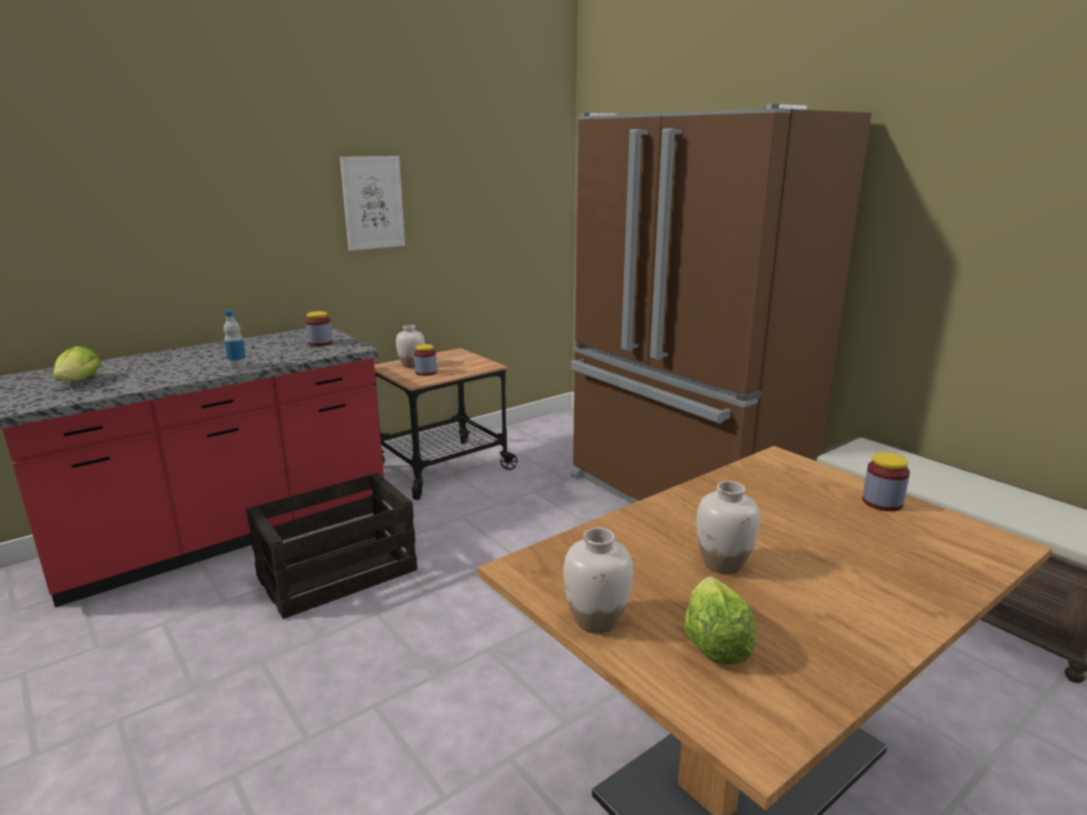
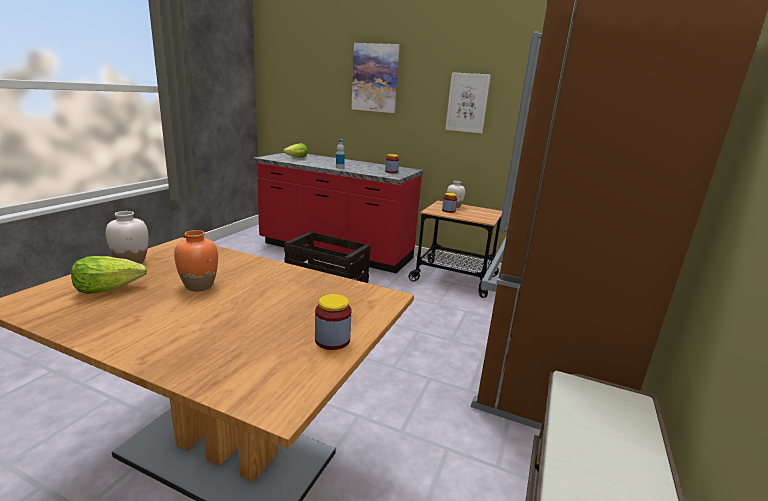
camera: 60 degrees right, 0 degrees up
white vase [696,481,760,574] -> orange vase [174,230,218,291]
none -> picture [351,43,400,113]

